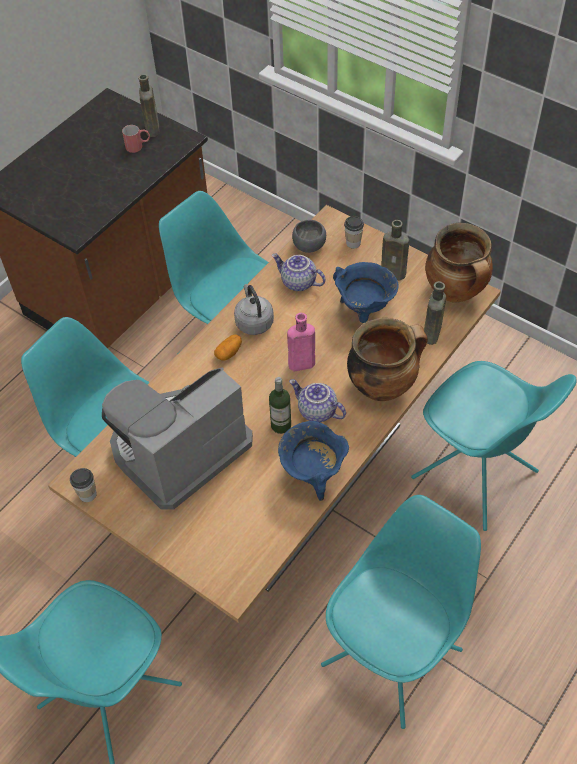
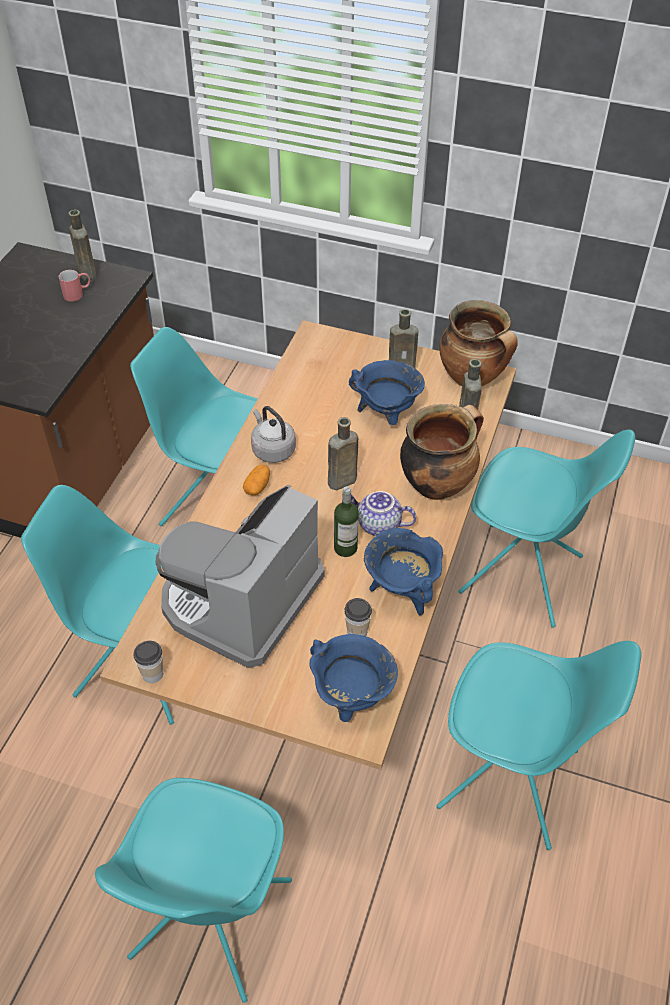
camera: 20 degrees left, 5 degrees down
teapot [272,254,326,291] -> none
pink bottle [287,313,315,371] -> brown bottle [328,417,358,490]
grey bowl [292,220,326,253] -> none
turquoise chair [321,495,481,729] -> turquoise chair turned 90 degrees clockwise [437,641,641,850]
cup [344,216,364,249] -> cup moved to [344,598,372,636]
none -> blue cooking pot [309,634,398,722]

